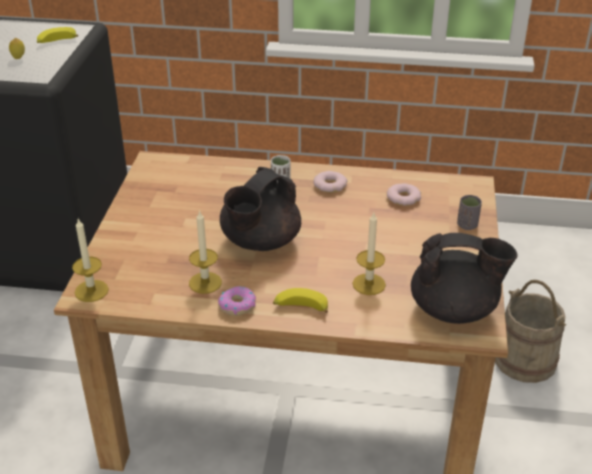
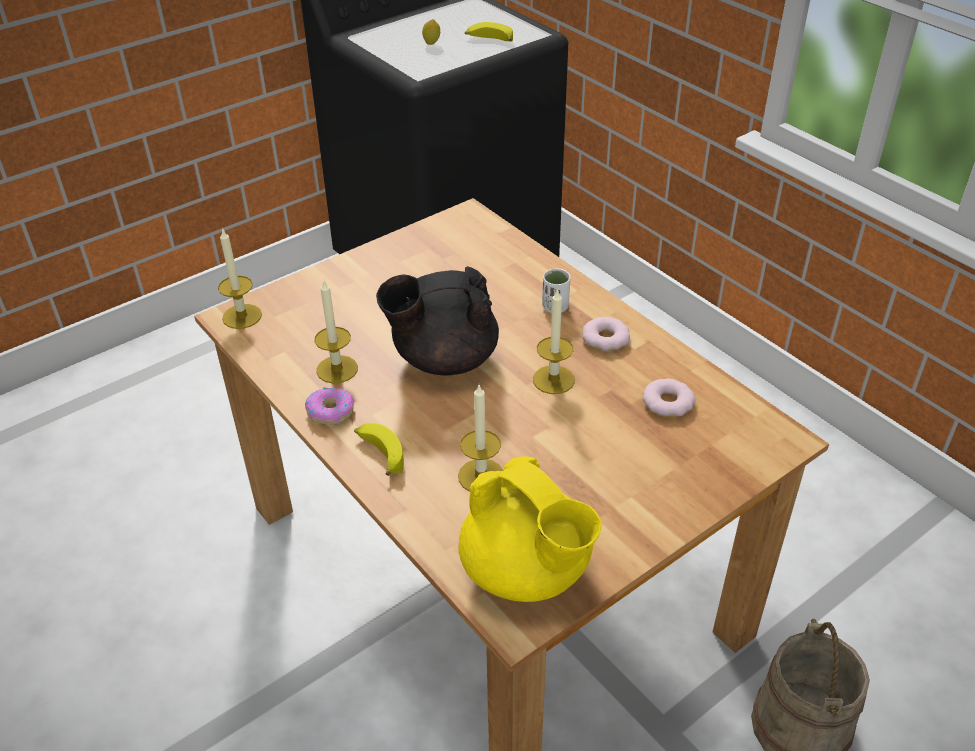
camera: 45 degrees right, 5 degrees up
black teapot [411,233,517,324] -> yellow teapot [459,456,602,602]
grey cup [457,195,482,230] -> none
none -> candle [533,288,575,394]

